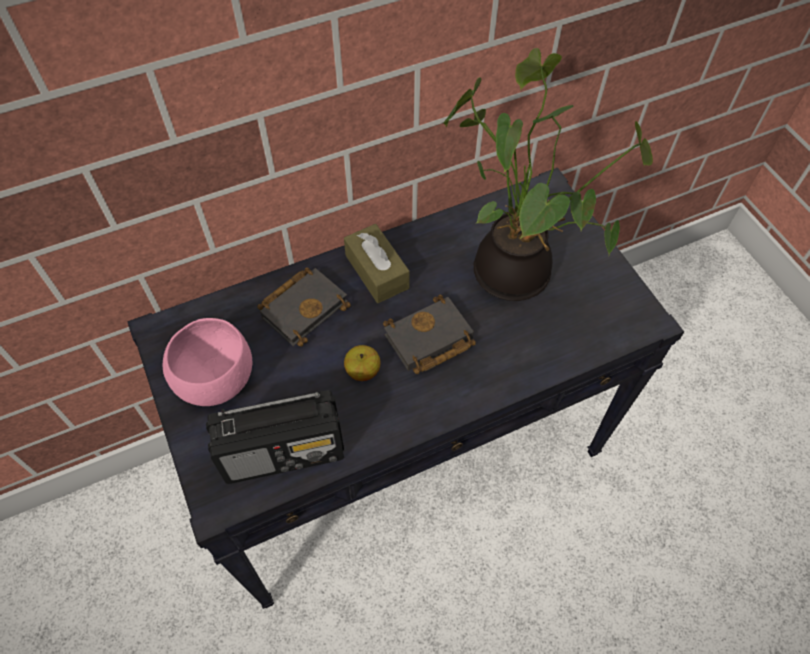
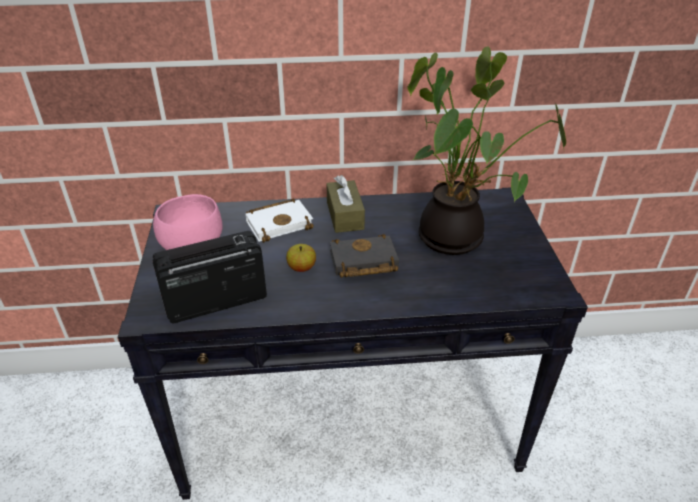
camera: 20 degrees right, 20 degrees down
radio [206,390,344,484] -> radio turned 150 degrees clockwise [153,231,267,323]
black book [257,267,351,347] -> white book [246,199,314,243]

